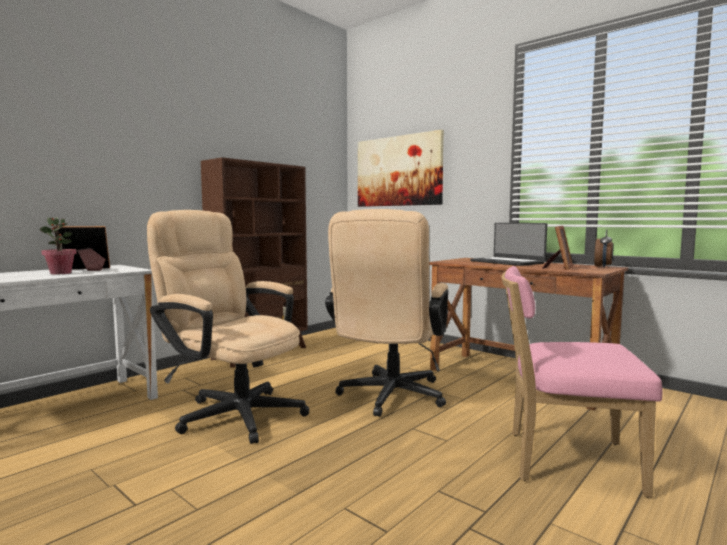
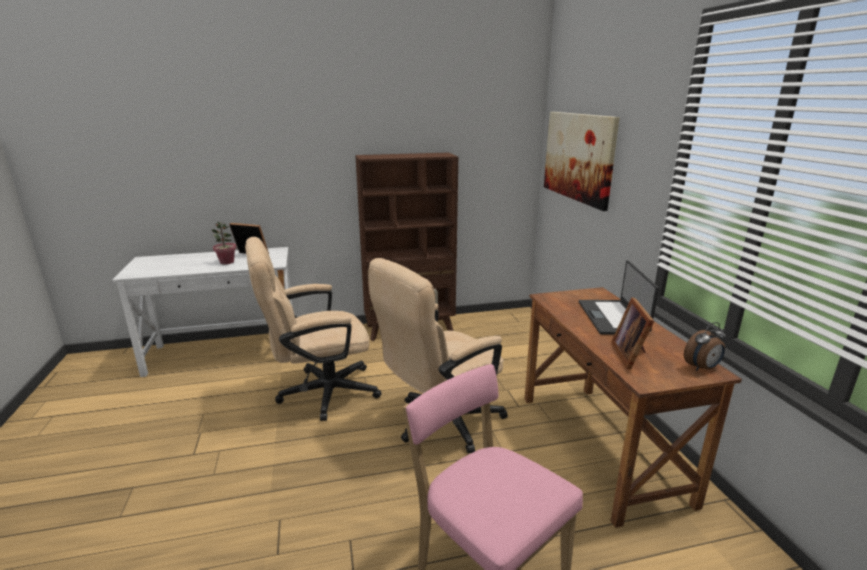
camera: 35 degrees right, 15 degrees up
beige office chair [147,210,309,444] -> beige office chair turned 90 degrees counterclockwise [245,237,382,421]
picture frame [542,226,573,270] -> picture frame turned 120 degrees clockwise [611,297,654,370]

